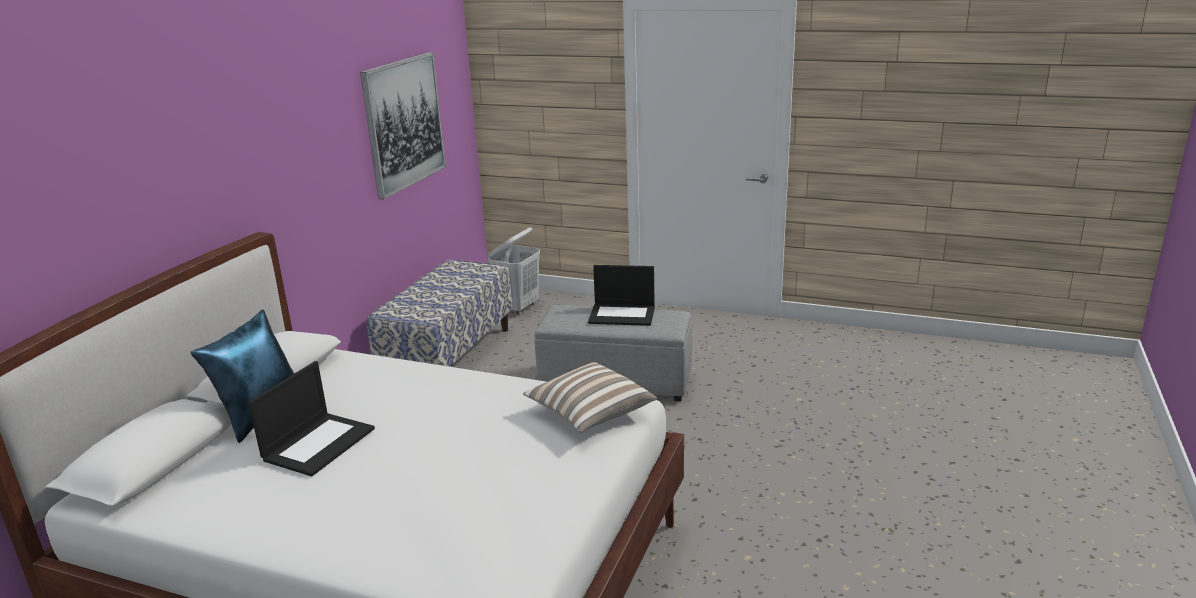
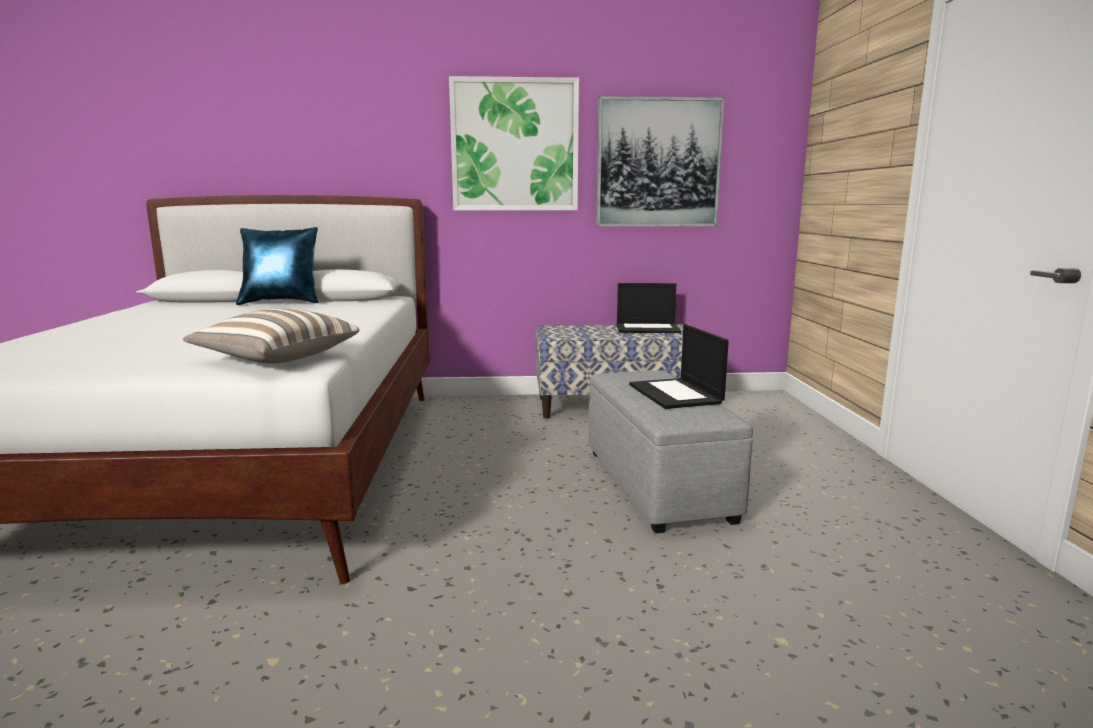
camera: 65 degrees right, 10 degrees down
laptop [248,361,375,476] -> laptop moved to [616,283,681,333]
white laundry basket [488,227,540,315] -> none
none -> picture [449,76,579,211]

